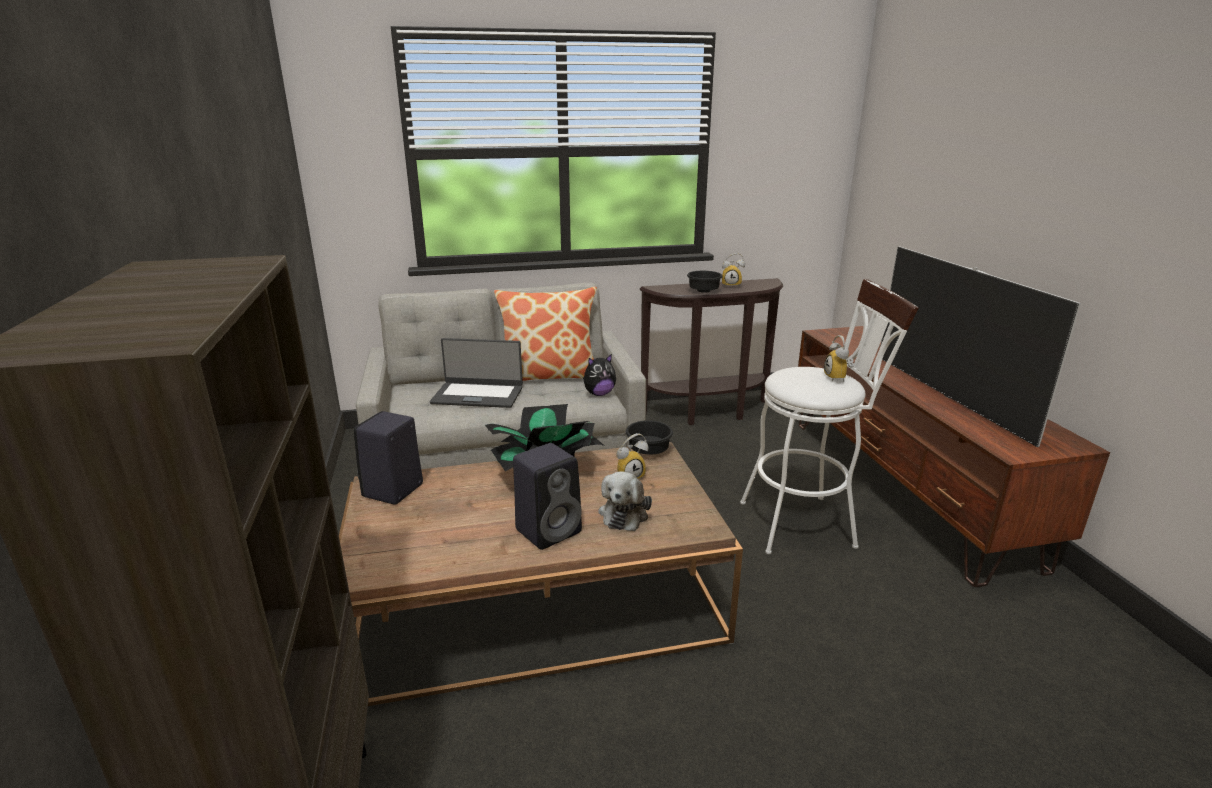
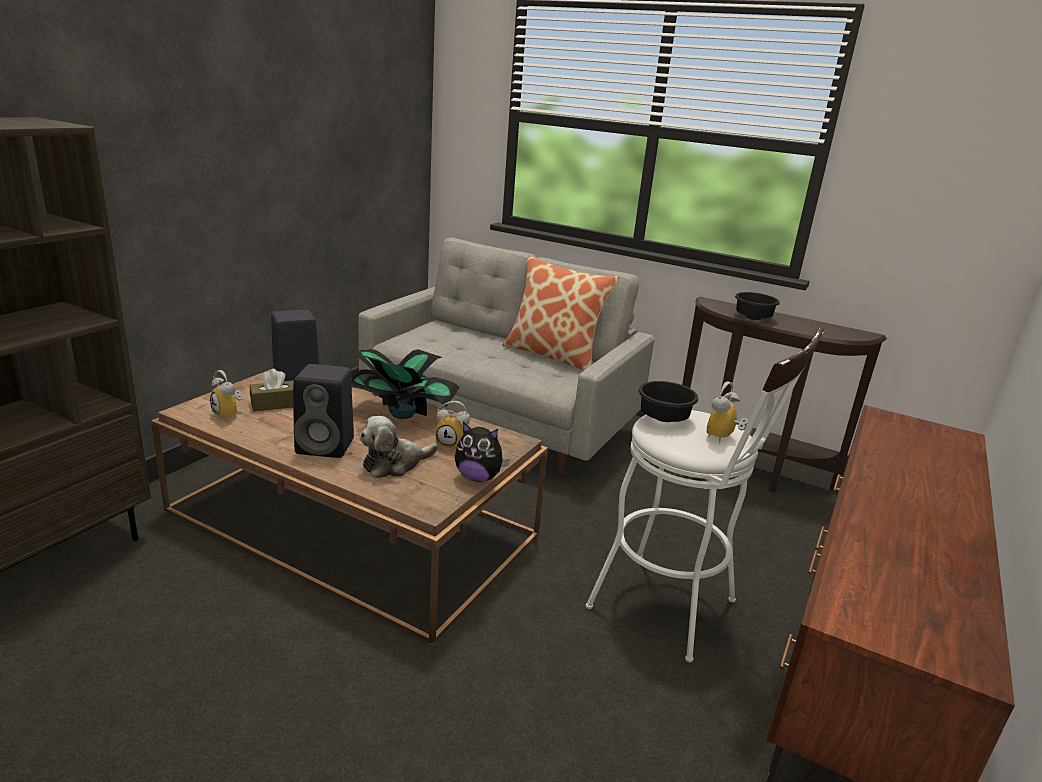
camera: 40 degrees right, 0 degrees up
laptop [430,338,523,408] -> none
plush toy [583,354,616,396] -> plush toy moved to [455,422,510,482]
black bowl [626,420,673,455] -> black bowl moved to [638,381,698,422]
alarm clock [722,253,745,287] -> alarm clock moved to [210,370,243,420]
television [880,247,1081,447] -> none
none -> brown tissue box [250,369,294,411]

